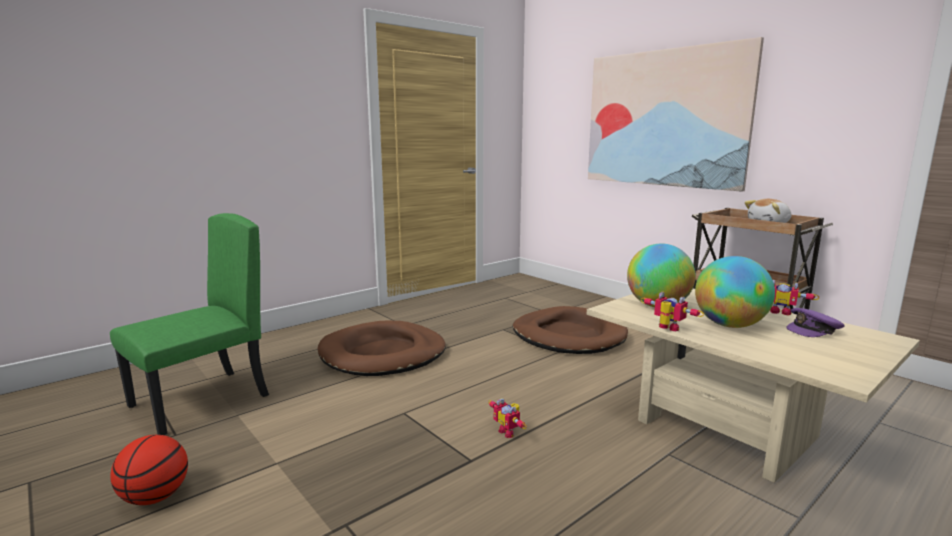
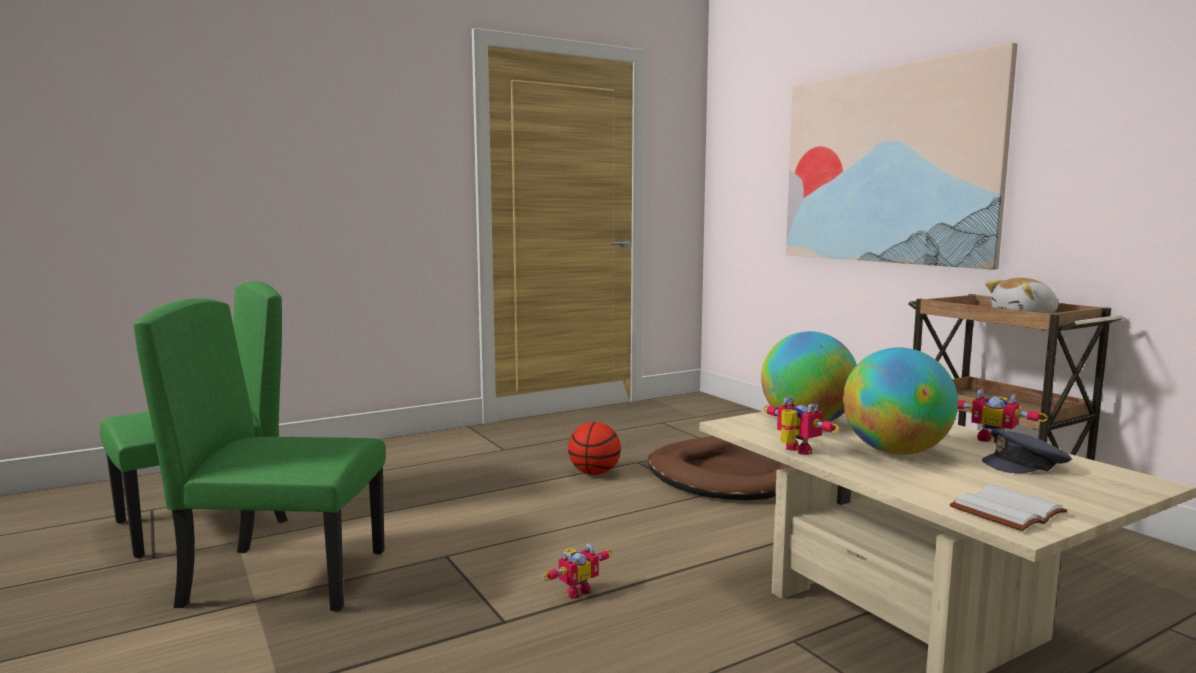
camera: 10 degrees right, 5 degrees down
basketball [110,435,188,505] -> basketball moved to [568,422,621,475]
brown dog bed [317,320,446,376] -> none
toy robot [488,398,527,438] -> toy robot turned 105 degrees counterclockwise [543,544,612,599]
purple cap [786,308,845,337] -> grey cap [982,429,1072,473]
none -> green chair [134,298,386,612]
none -> white book [949,485,1067,531]

